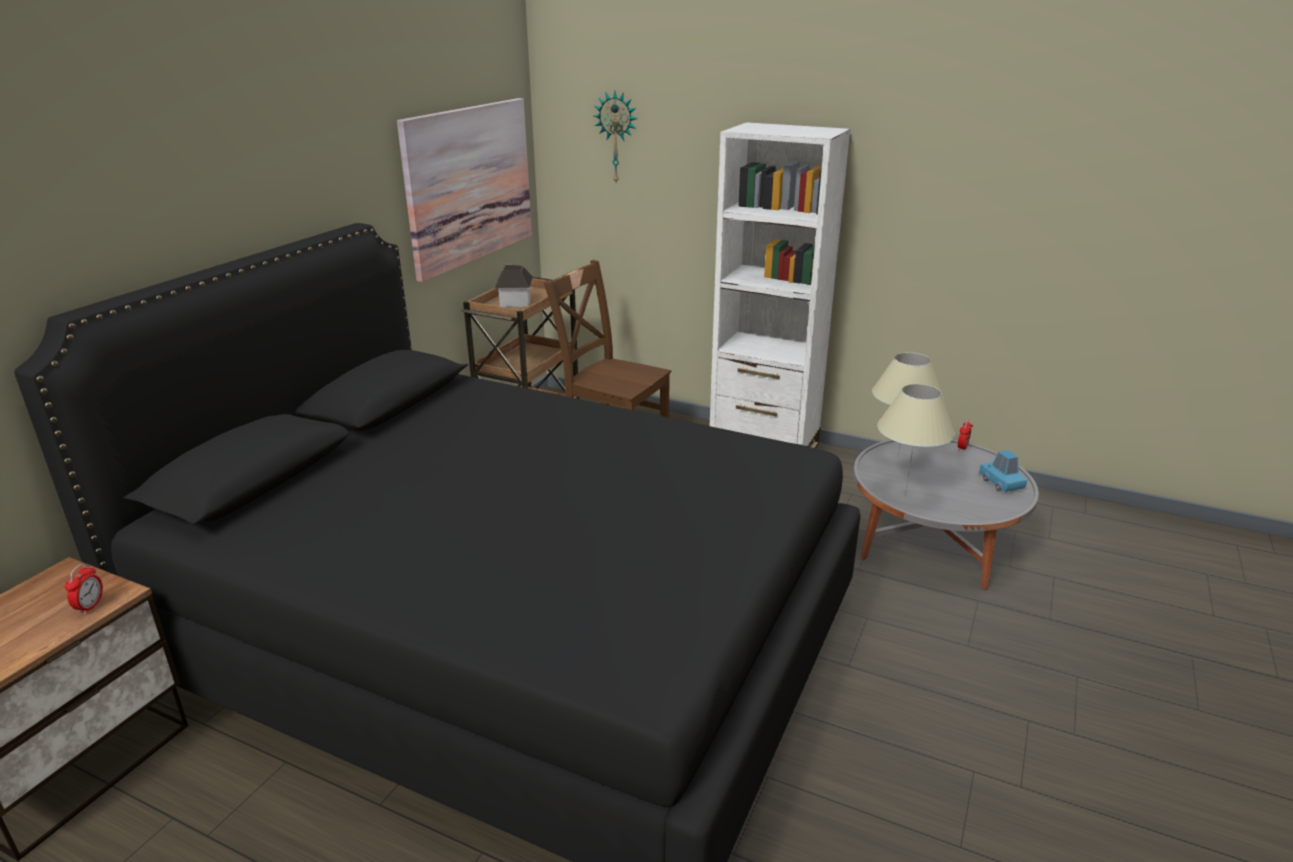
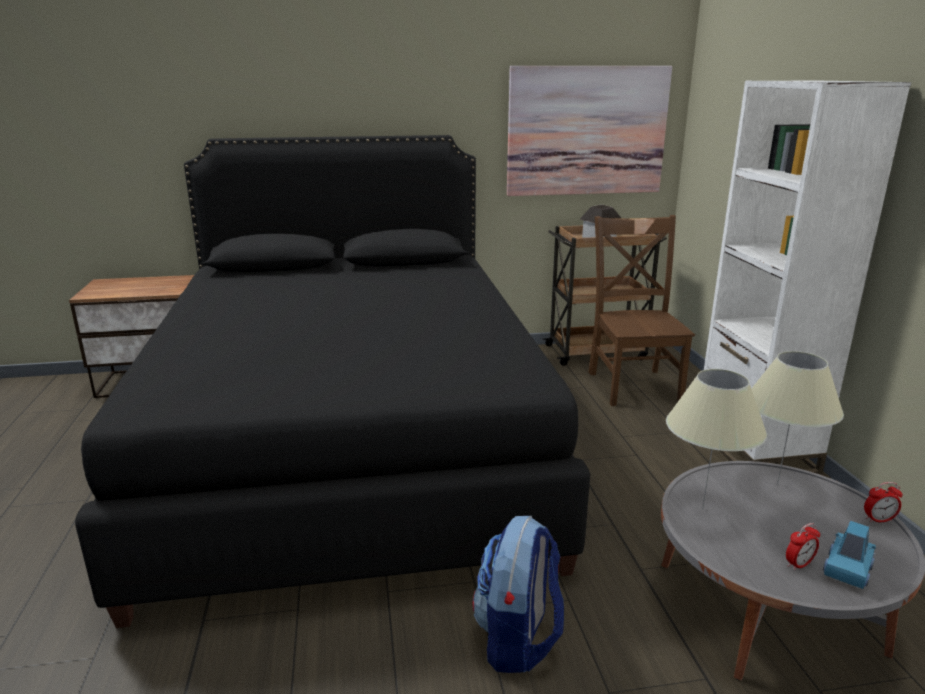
camera: 55 degrees right, 5 degrees down
alarm clock [65,564,103,615] -> alarm clock moved to [786,523,820,571]
wall clock [594,91,638,183] -> none
none -> backpack [472,516,564,673]

